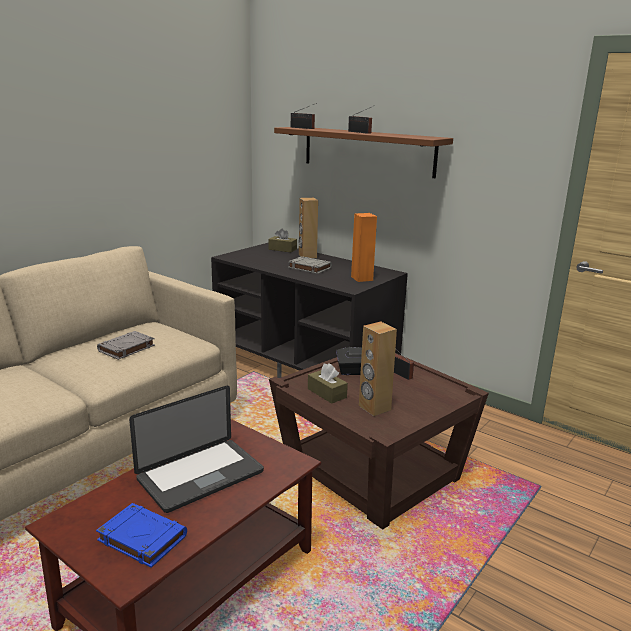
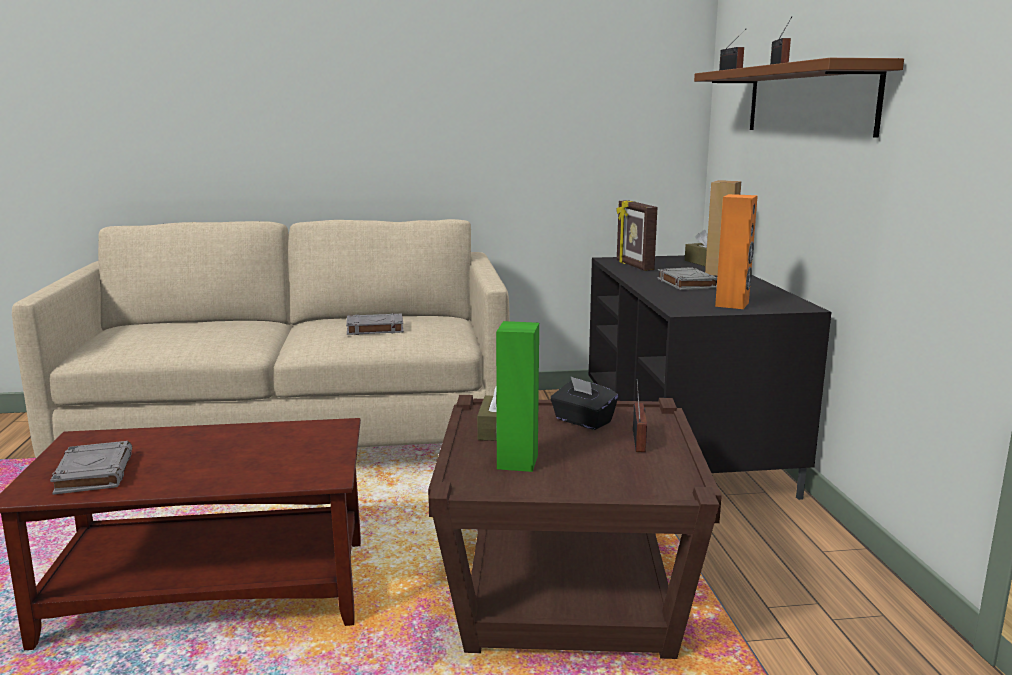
camera: 45 degrees right, 5 degrees down
blue book [96,503,187,568] -> grey book [50,441,132,495]
laptop [129,386,264,513] -> none
brown speaker [359,322,397,416] -> green speaker [496,321,539,472]
none -> picture frame [617,200,657,271]

